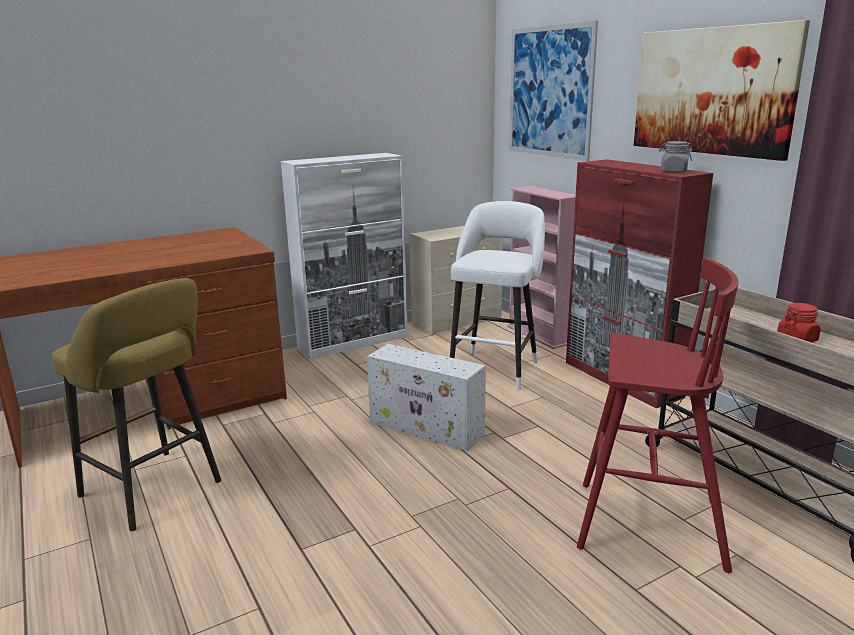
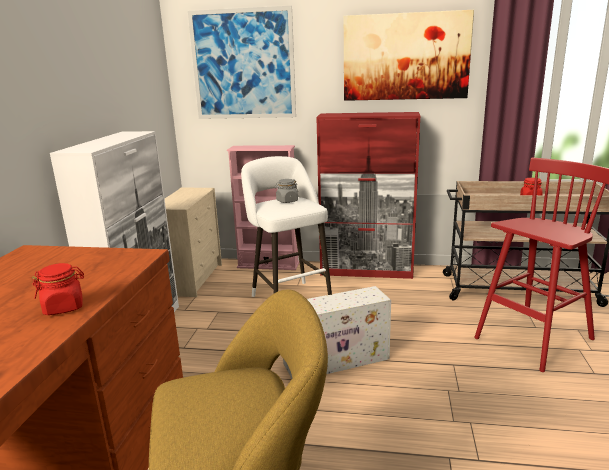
camera: 50 degrees left, 0 degrees up
grey jar [659,141,692,173] -> grey jar moved to [275,179,298,203]
none -> red jar [32,263,84,315]

